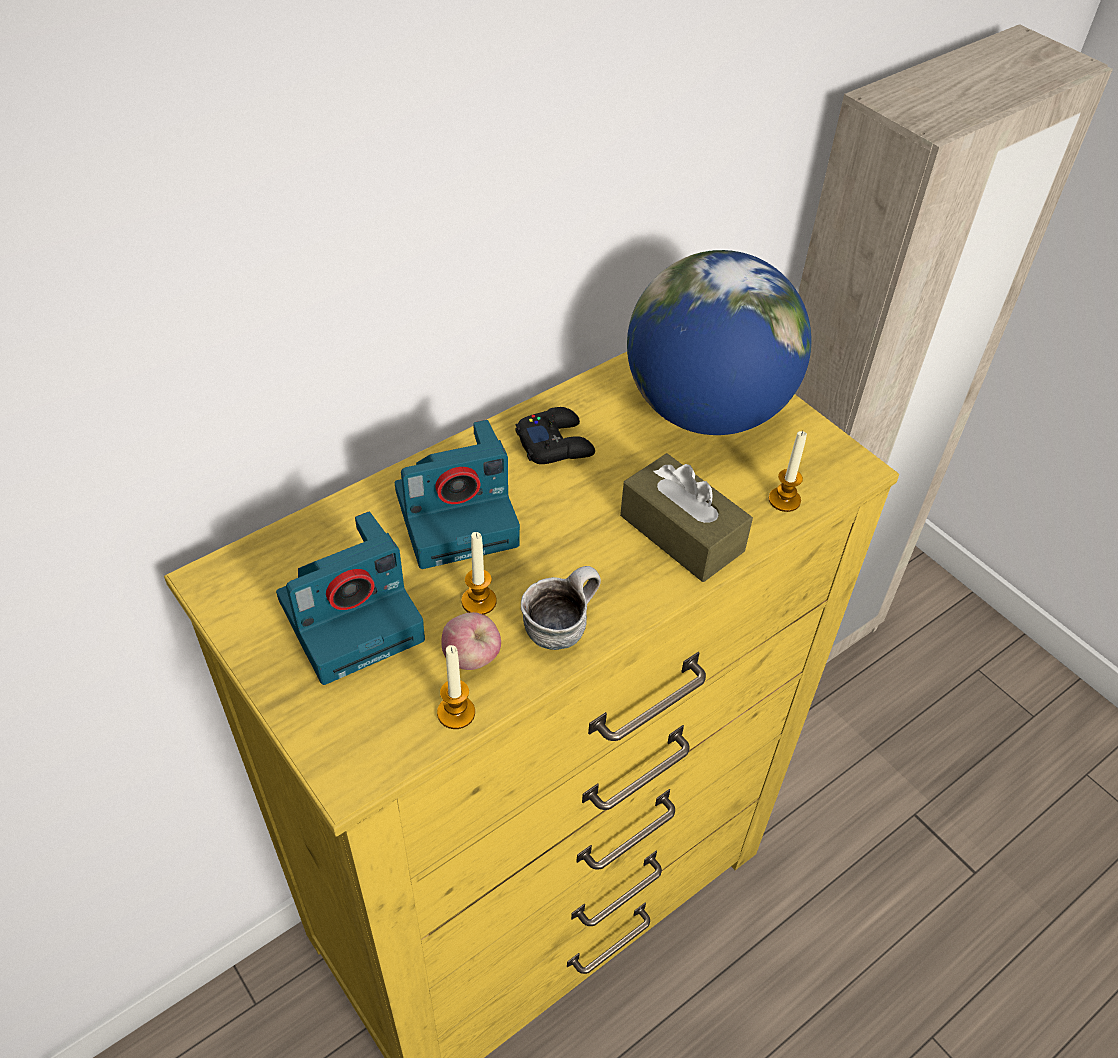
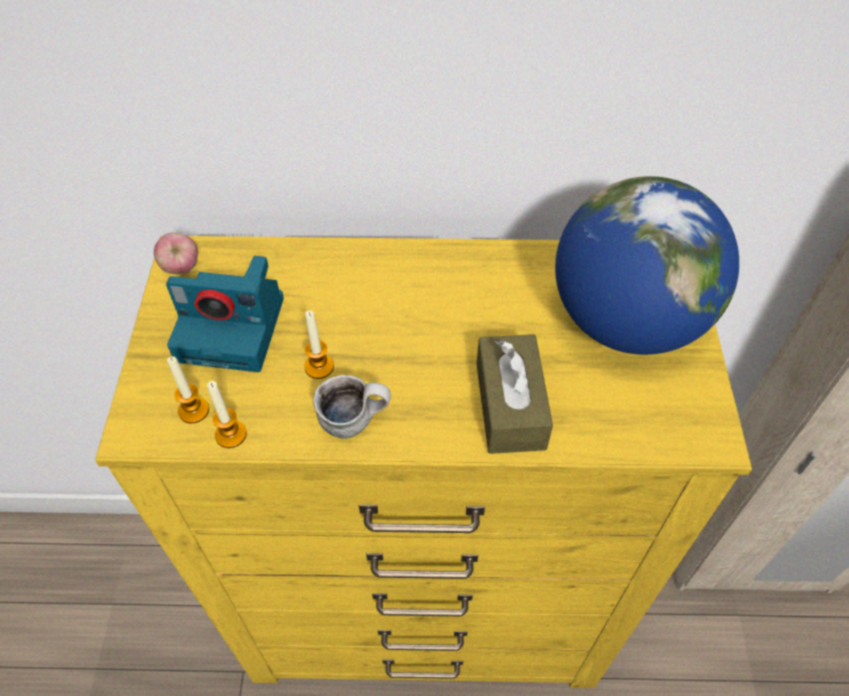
camera: 40 degrees right, 5 degrees up
camera [395,420,520,569] -> none
apple [441,612,501,670] -> apple moved to [154,232,198,274]
black game controller [515,407,595,464] -> none
candle [769,431,807,512] -> candle moved to [167,356,209,424]

